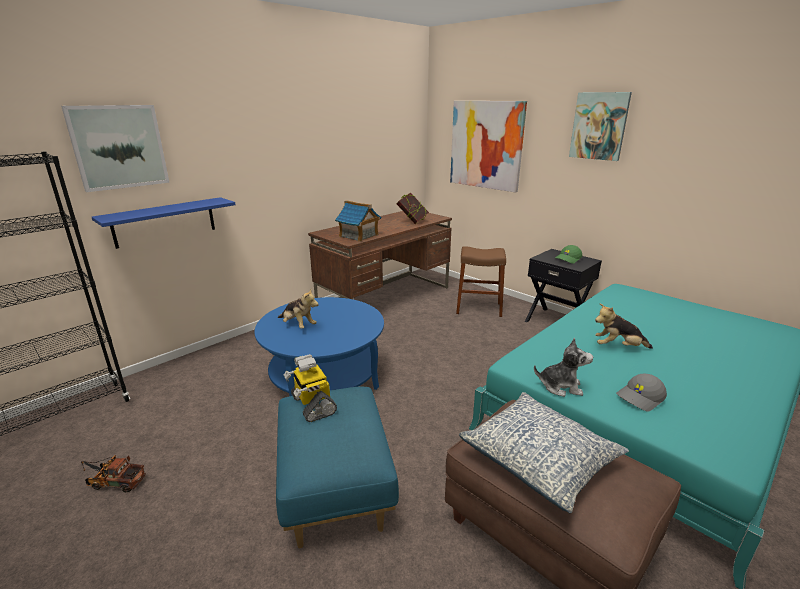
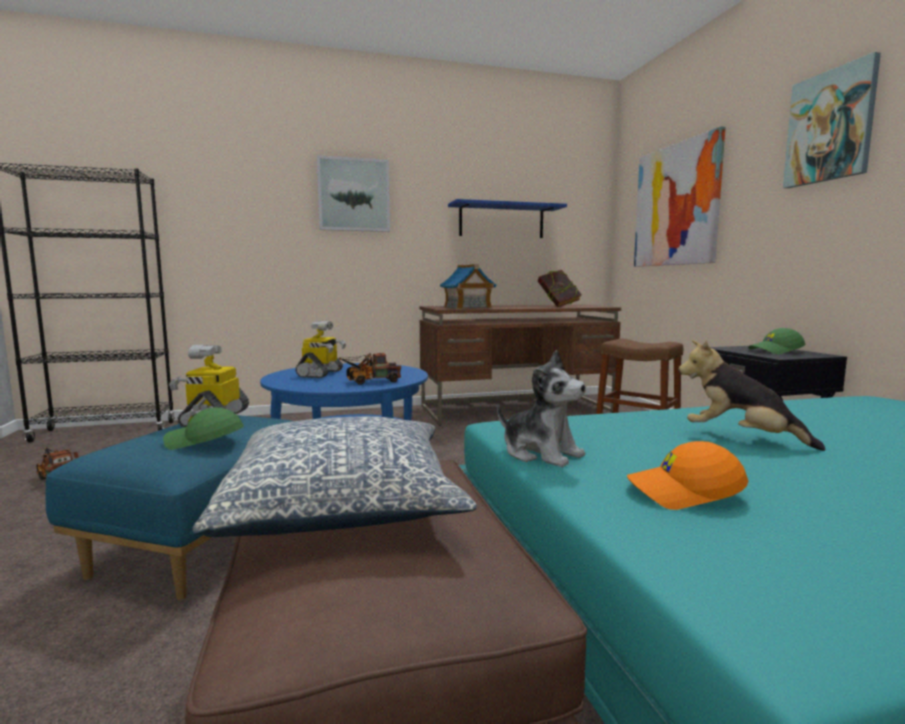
camera: 30 degrees right, 15 degrees down
picture [61,105,170,192] -> picture moved to [317,155,390,232]
blue shelf [92,197,235,249] -> blue shelf moved to [448,199,567,238]
plush toy [278,288,319,328] -> toy robot [295,321,346,378]
grey cap [616,374,667,412] -> orange cap [627,441,748,510]
none -> green cap [163,407,244,450]
none -> toy truck [337,353,401,385]

